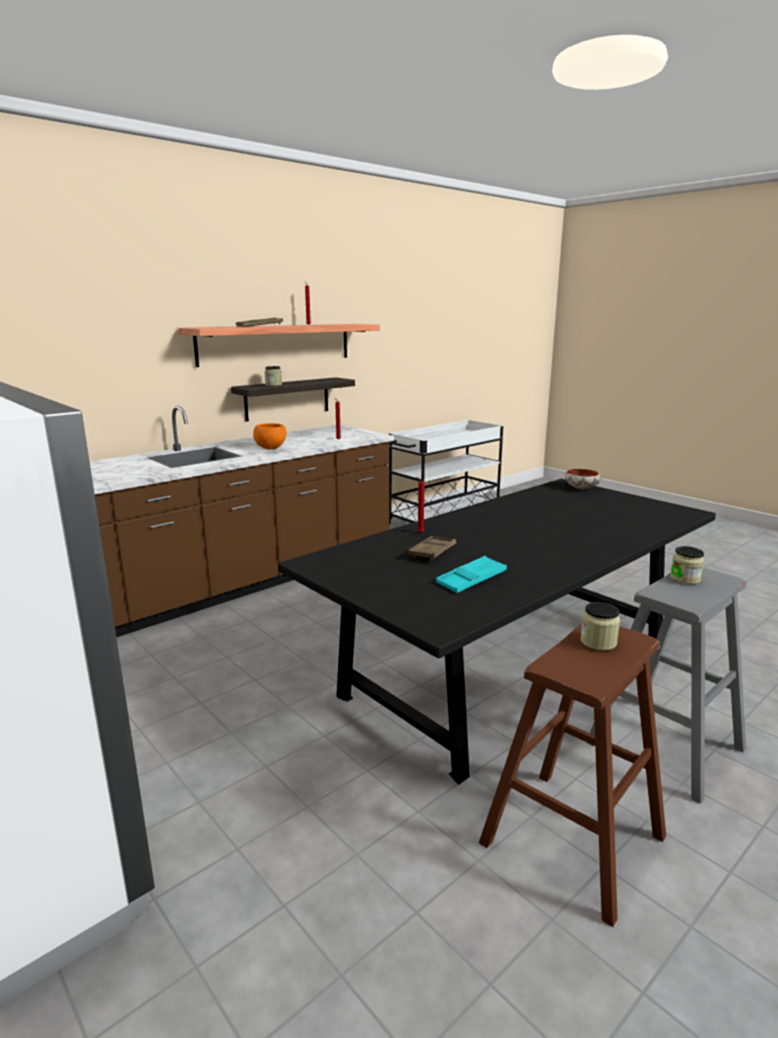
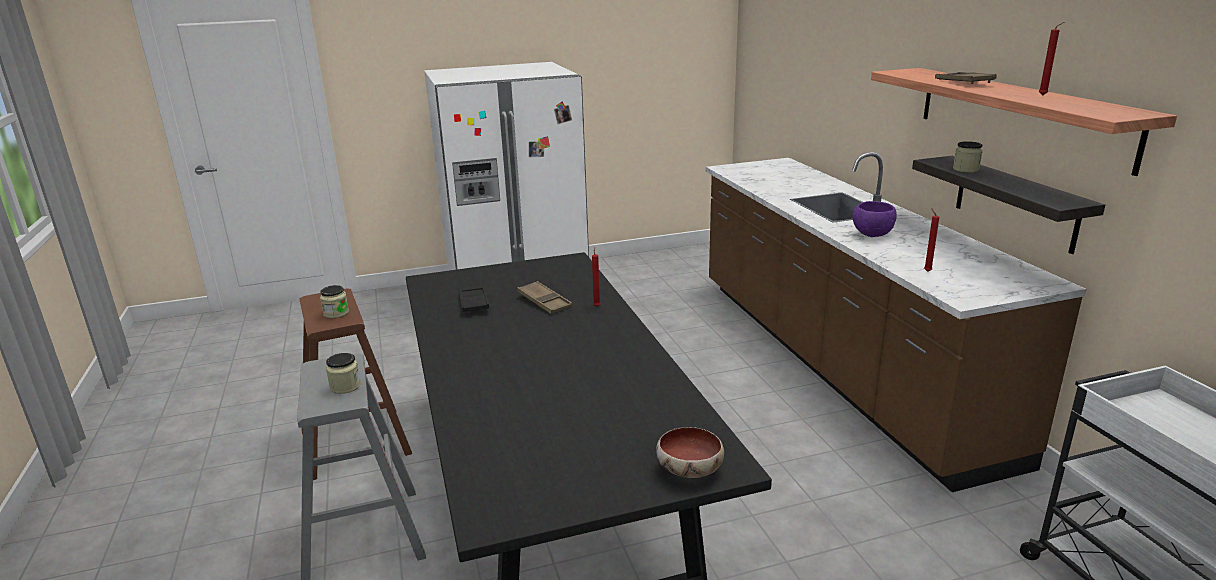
camera: 115 degrees right, 5 degrees up
orange bowl [253,423,286,449] -> purple bowl [852,201,897,237]
turquoise tray [436,556,507,593] -> black tray [459,286,489,313]

